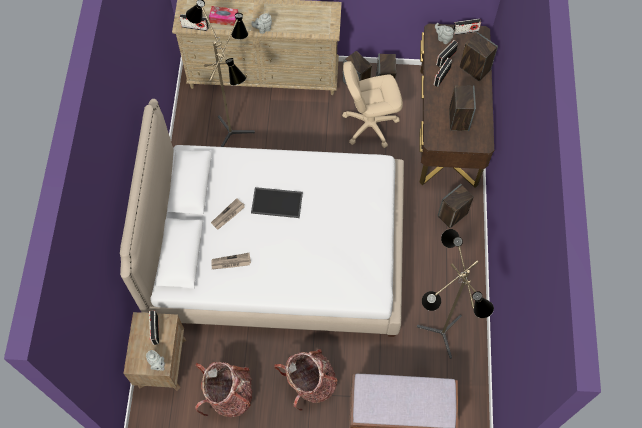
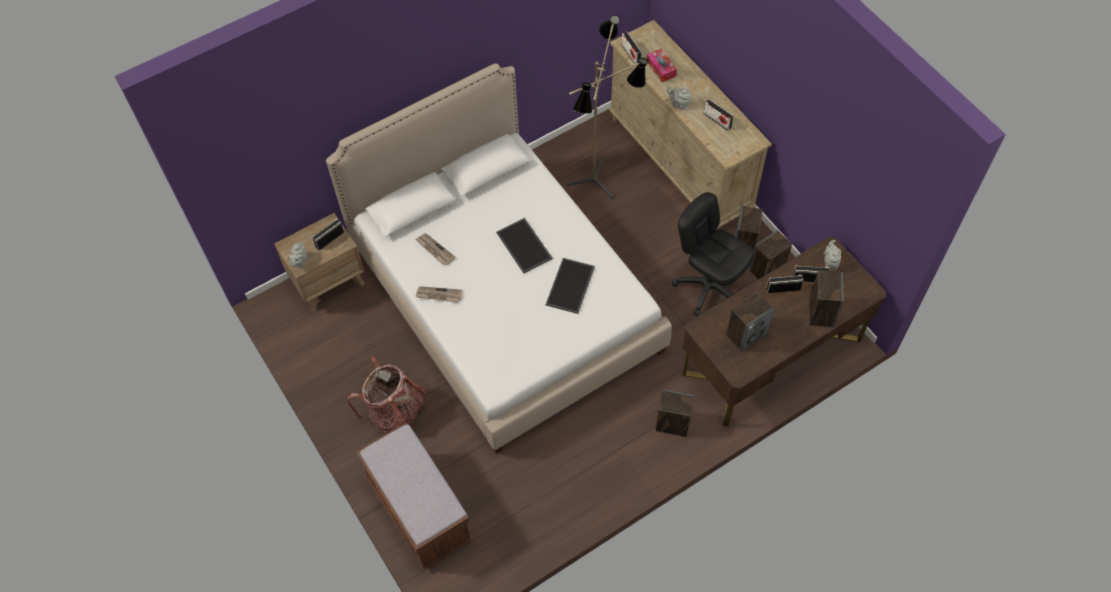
camera: 55 degrees right, 5 degrees down
backpack [195,362,253,417] -> none
newspaper [211,198,245,230] -> newspaper moved to [415,286,462,303]
beige office chair [342,61,403,148] -> black office chair [672,192,754,316]
floor lamp [417,229,494,359] -> none
radio [453,19,481,35] -> radio moved to [703,99,734,131]
none -> tray [546,258,595,314]

